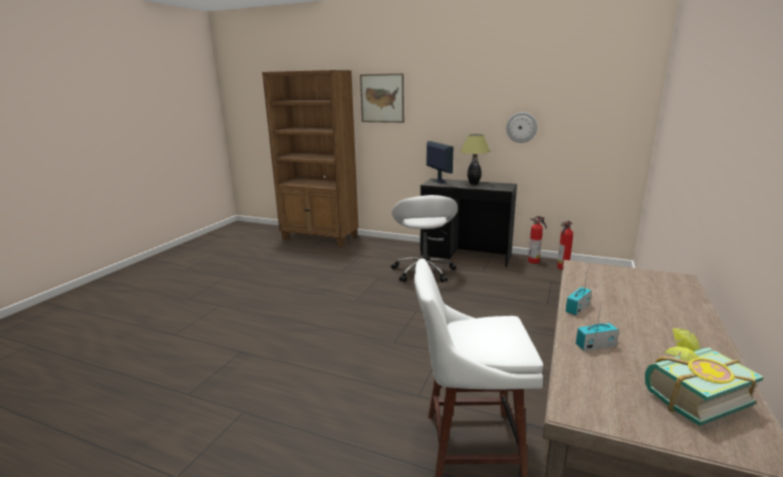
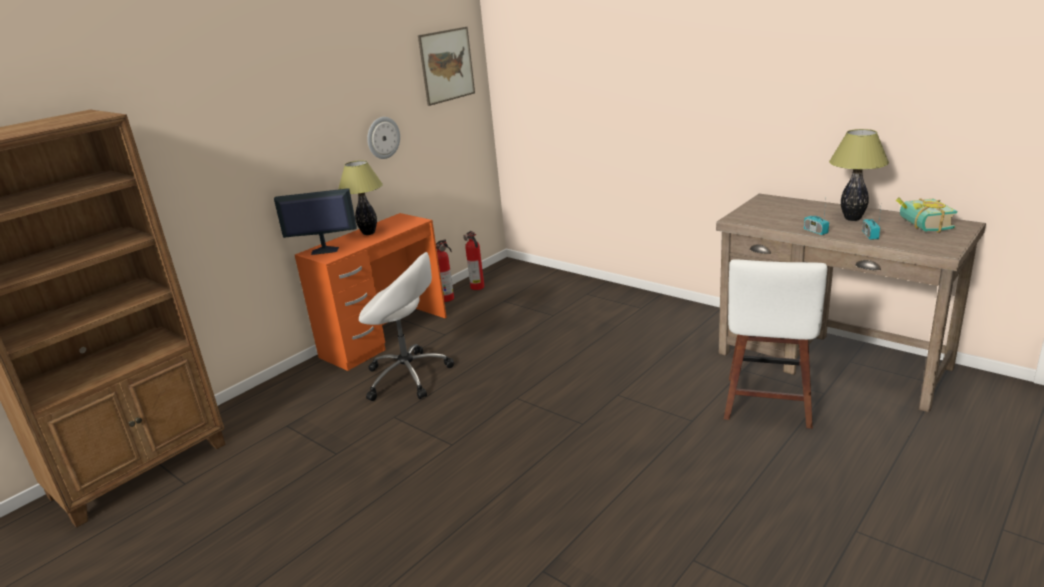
camera: 70 degrees left, 5 degrees up
picture [360,74,404,123] -> picture moved to [418,27,475,106]
black desk [420,178,517,267] -> orange desk [295,213,447,371]
none -> table lamp [829,129,889,221]

